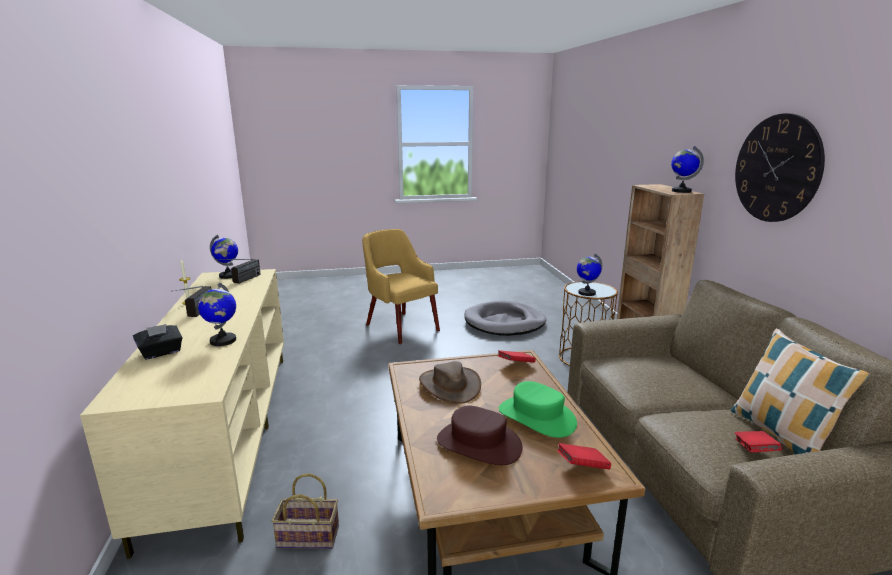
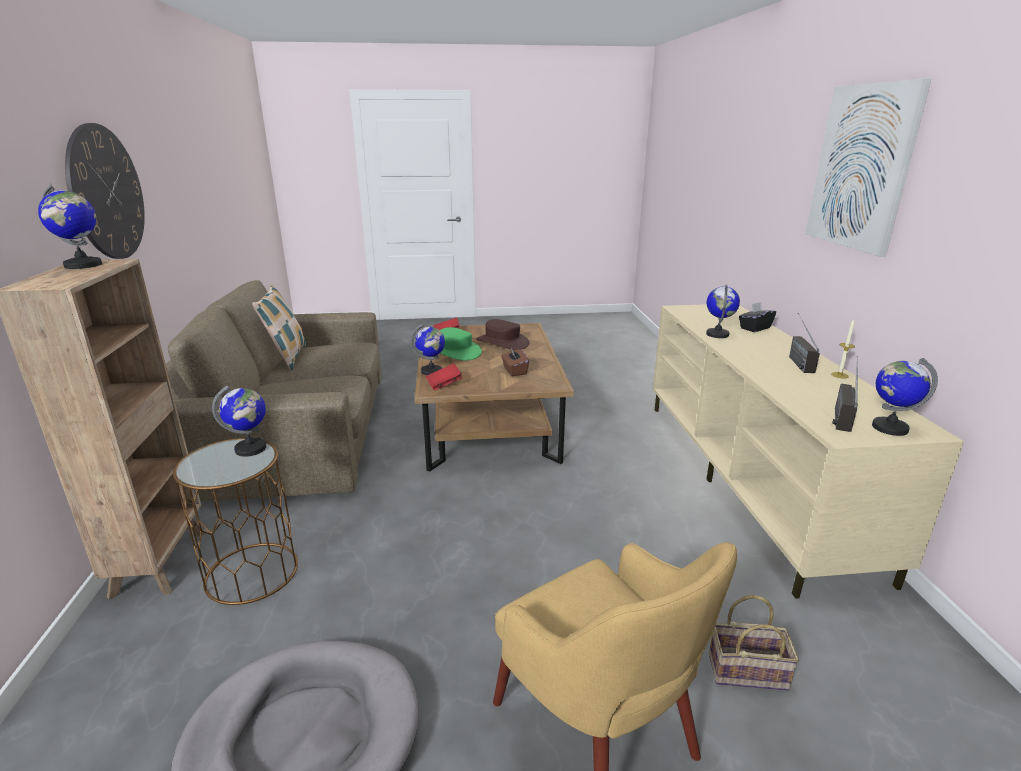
camera: 175 degrees left, 5 degrees up
basket [272,473,339,549] -> basket moved to [709,595,799,691]
brown hat [419,361,481,404] -> brown tissue box [501,348,529,376]
red book [735,431,783,453] -> none
none -> globe [410,324,445,375]
none -> picture [805,78,932,257]

